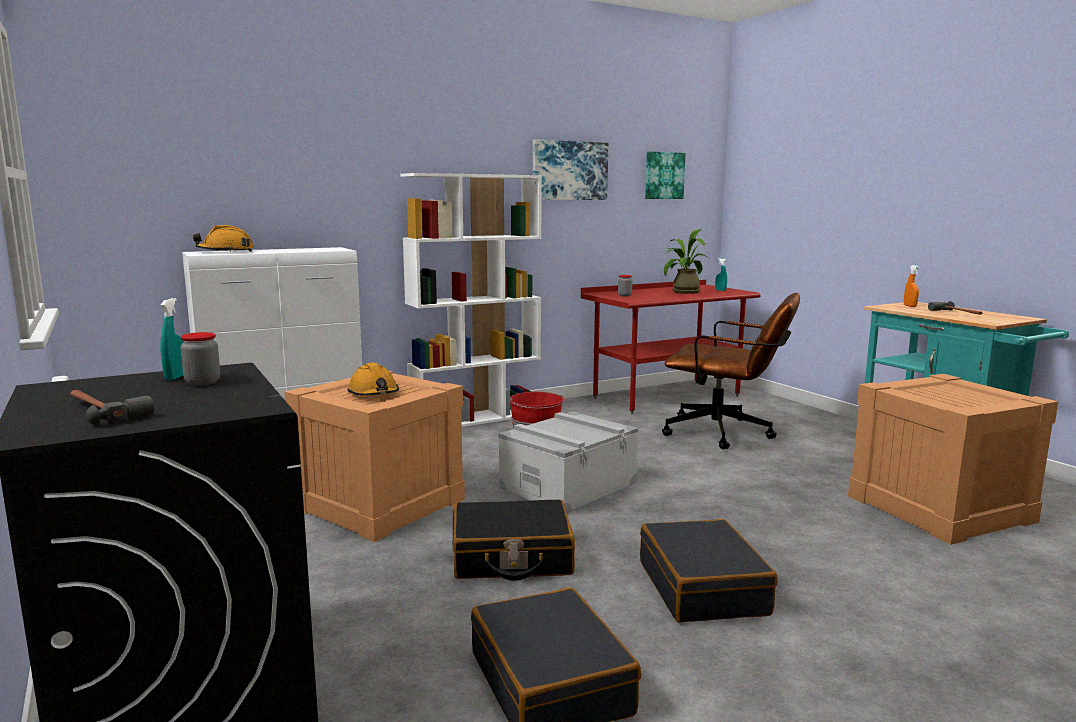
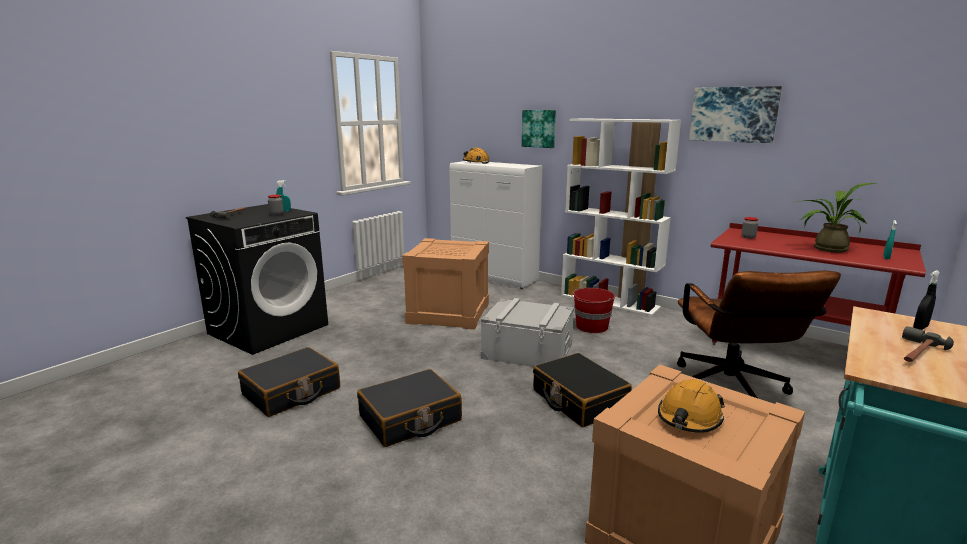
camera: 65 degrees right, 5 degrees up
orange hard hat [347,363,399,395] -> orange hard hat moved to [658,380,725,433]
black suitcase [453,499,575,581] -> black suitcase moved to [533,353,632,427]
picture [645,151,686,199] -> picture moved to [522,110,556,148]
orange spray bottle [904,265,920,307] -> black spray bottle [913,270,940,330]

